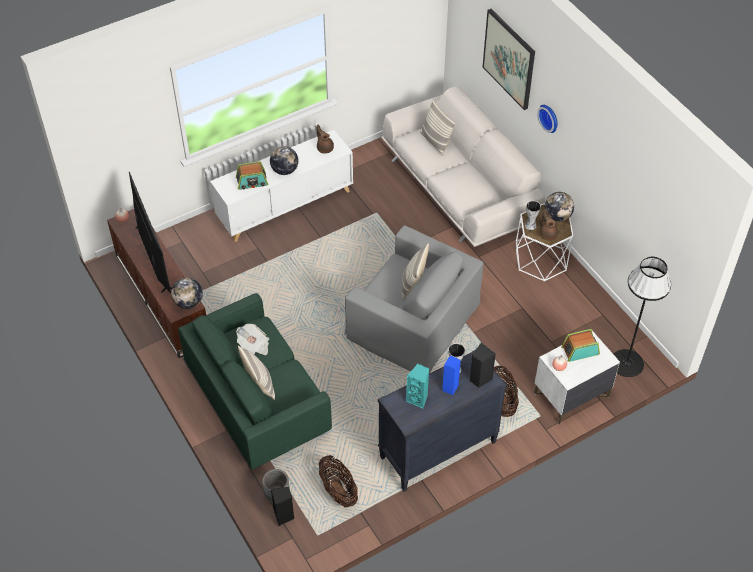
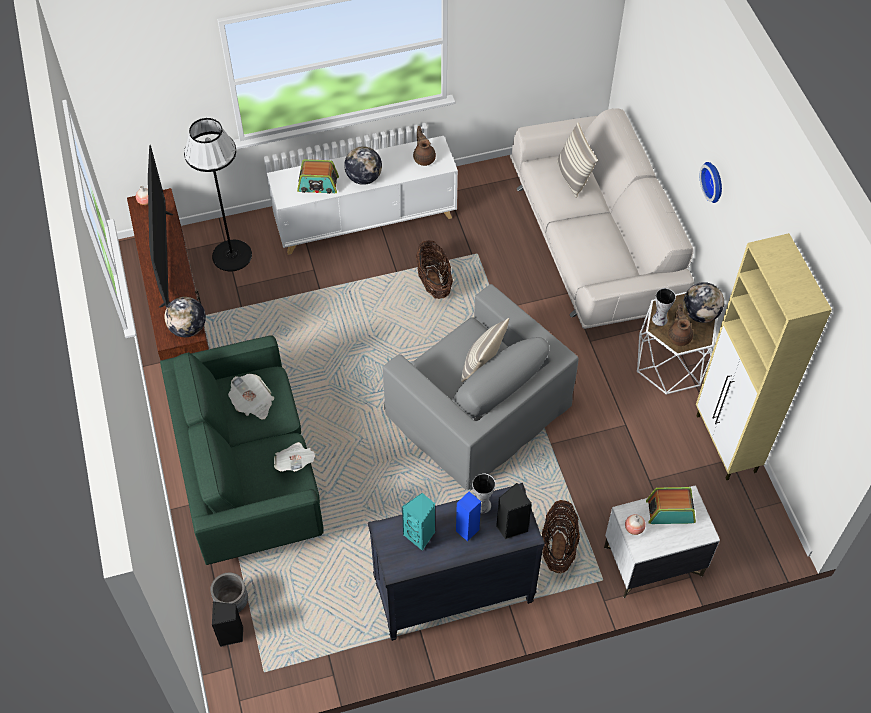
camera: 15 degrees right, 5 degrees up
pillow [238,345,275,400] -> none
basket [319,455,358,508] -> basket moved to [416,240,453,299]
picture [483,9,535,110] -> none
black floor lamp [614,257,671,377] -> black floor lamp moved to [184,118,252,271]
none -> newspaper [274,442,316,472]
none -> beige cabinet [696,233,832,480]

